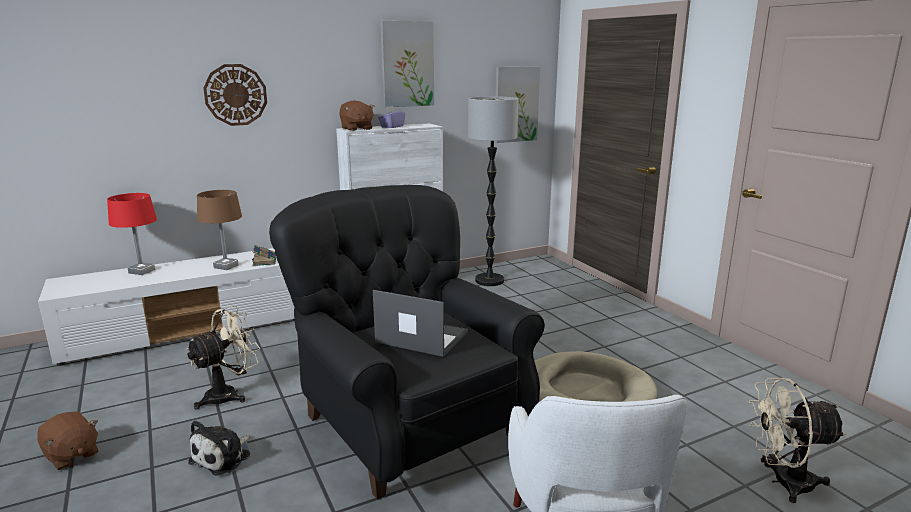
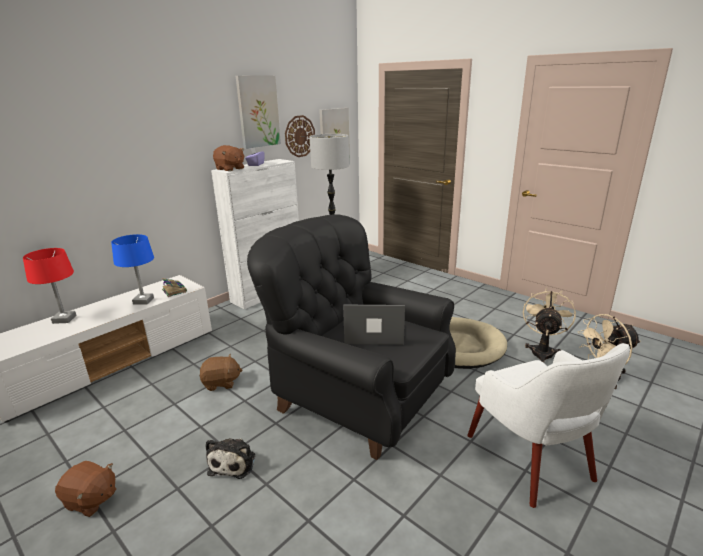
camera: 20 degrees left, 5 degrees up
beige fan [186,306,260,410] -> beige fan moved to [523,288,576,363]
brown table lamp [197,190,242,270] -> blue table lamp [111,234,154,305]
wall clock [203,64,267,126] -> wall clock moved to [285,115,315,157]
none -> brown plush toy [199,354,242,391]

